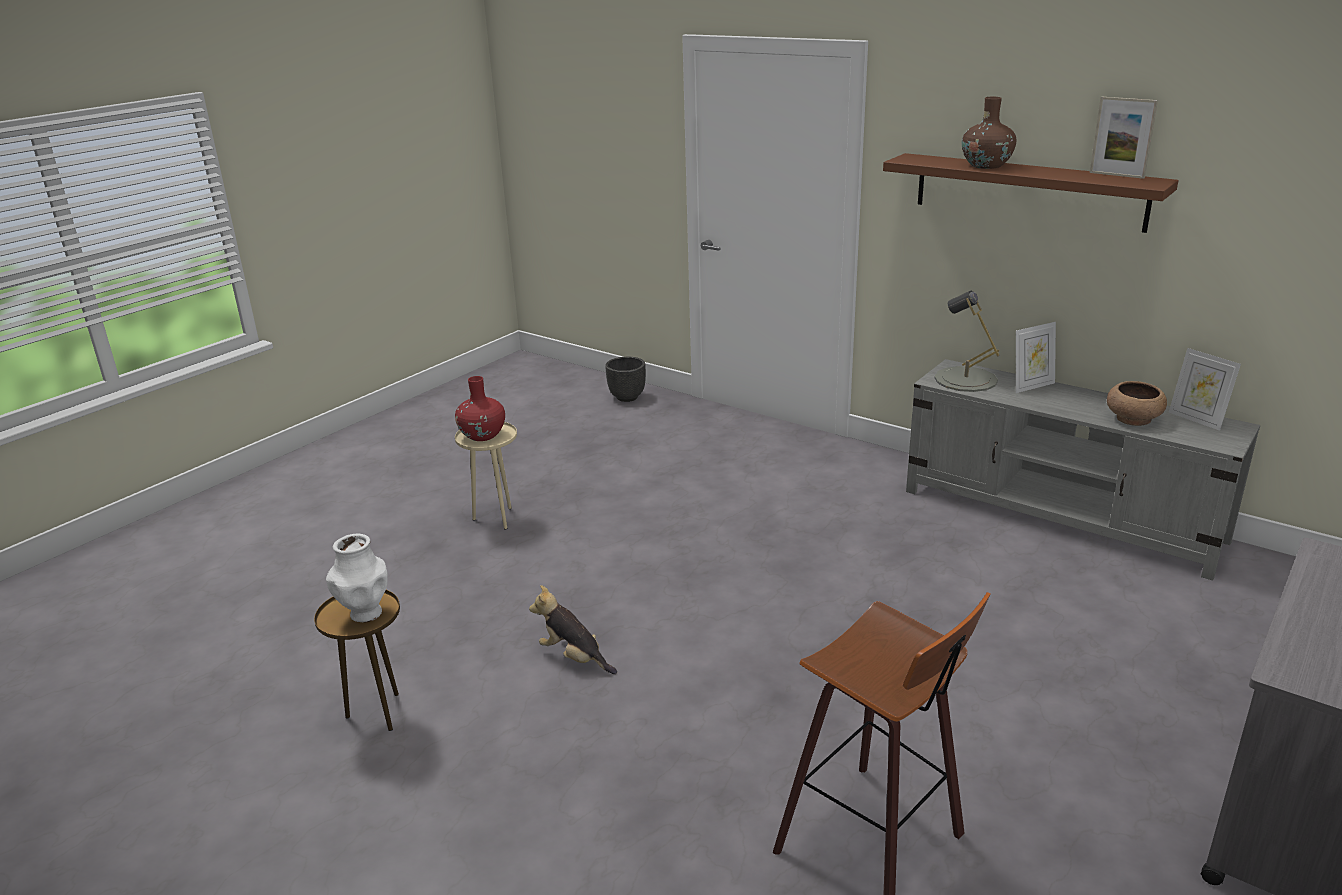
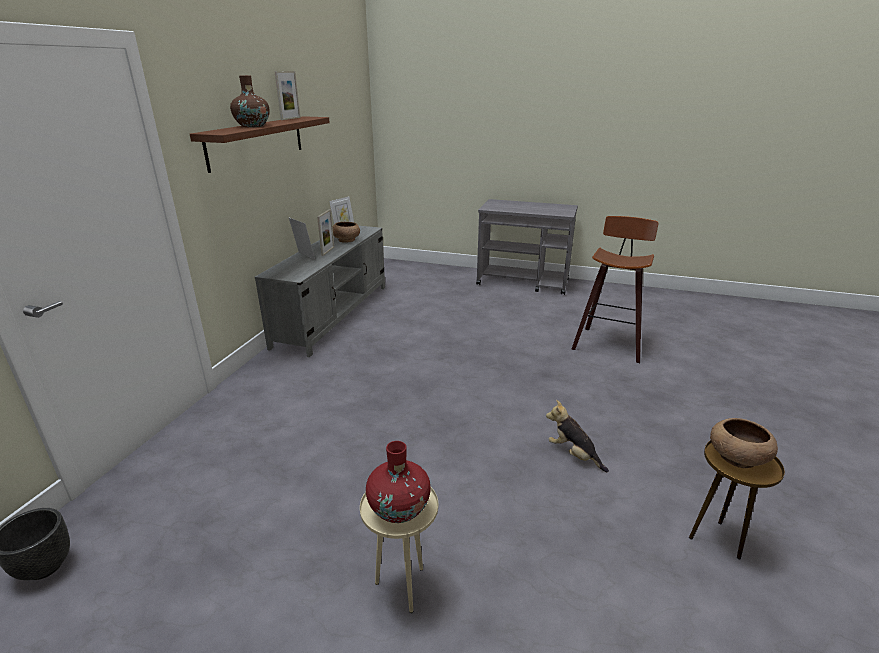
camera: 110 degrees left, 0 degrees up
white vase [326,534,388,623] -> brown bowl [710,418,778,468]
plush toy [529,585,617,674] -> plush toy turned 120 degrees clockwise [546,400,609,472]
grey table lamp [935,291,999,392] -> none
none -> picture frame [317,209,334,256]

